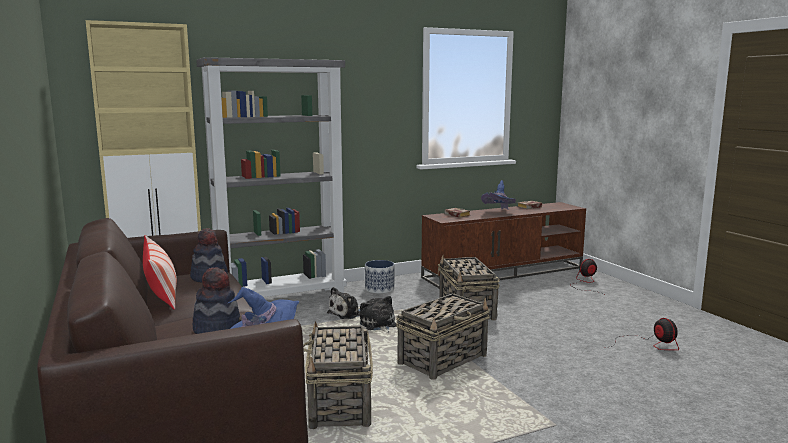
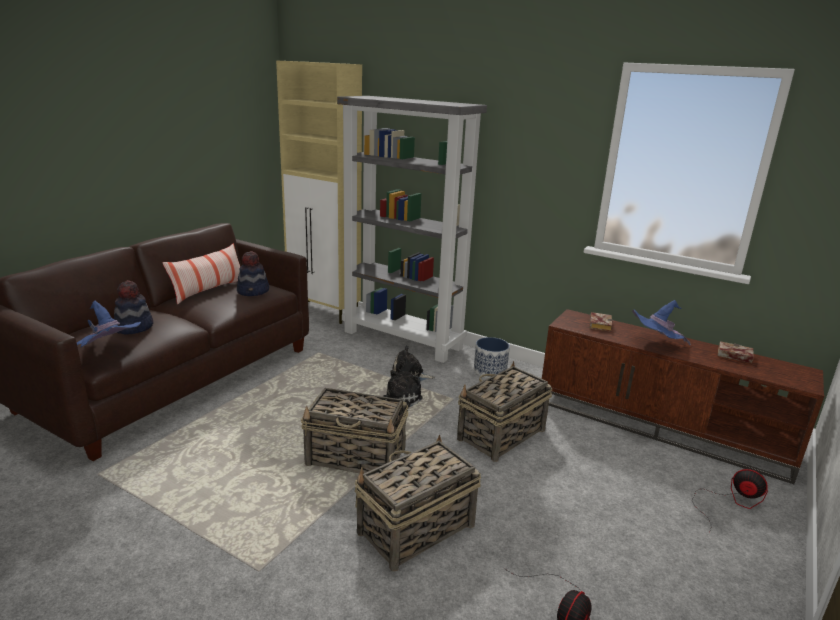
camera: 55 degrees right, 10 degrees up
basket [303,321,373,429] -> basket moved to [355,434,481,571]

